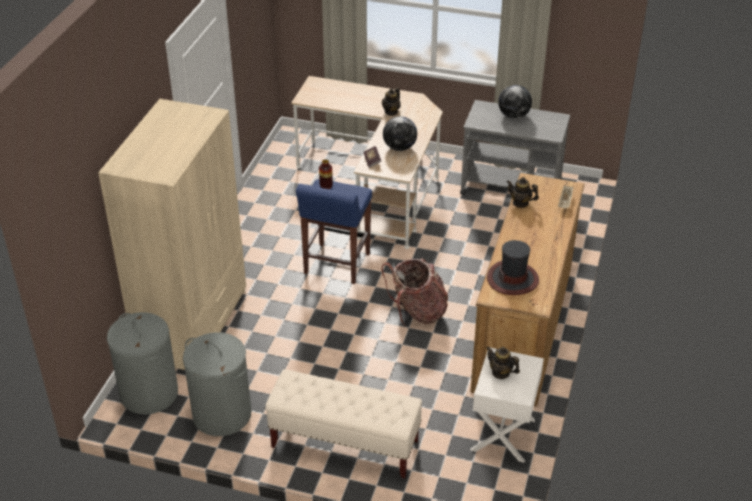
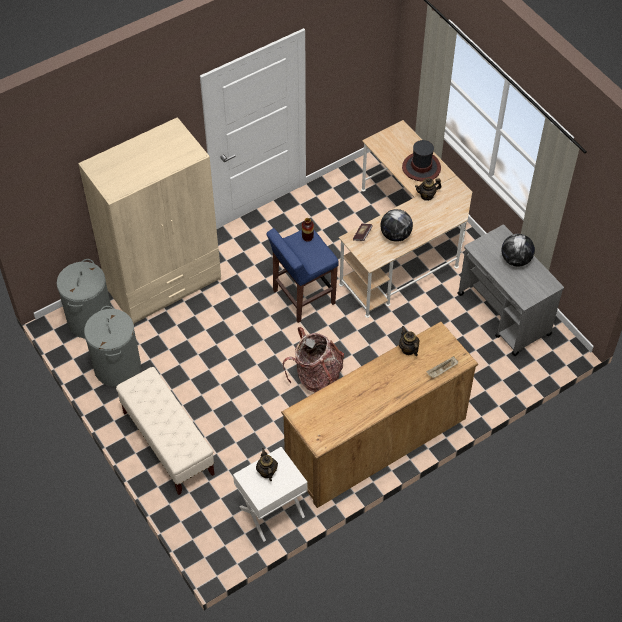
camera: 40 degrees right, 15 degrees up
hat [487,240,539,295] -> hat moved to [402,140,441,182]

